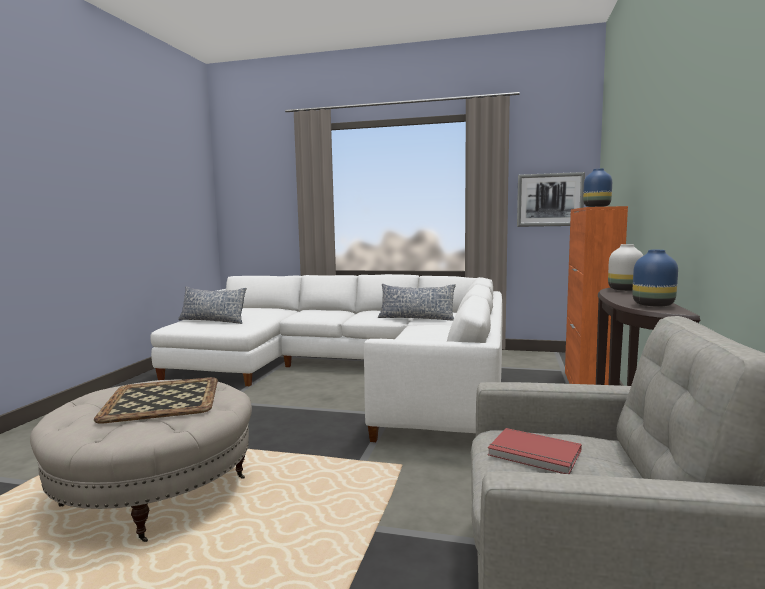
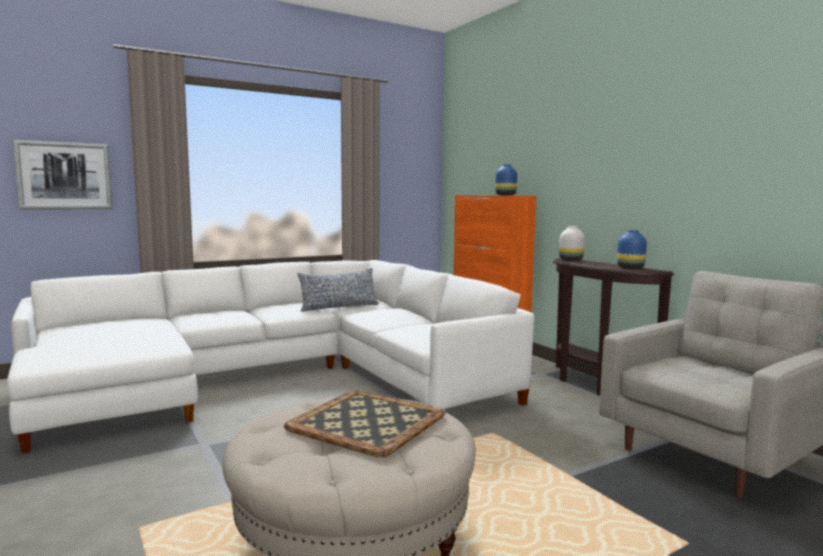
camera: 45 degrees left, 0 degrees up
pillow [178,286,247,324] -> none
red book [488,428,582,474] -> none
picture [517,172,585,227] -> picture moved to [13,140,113,210]

